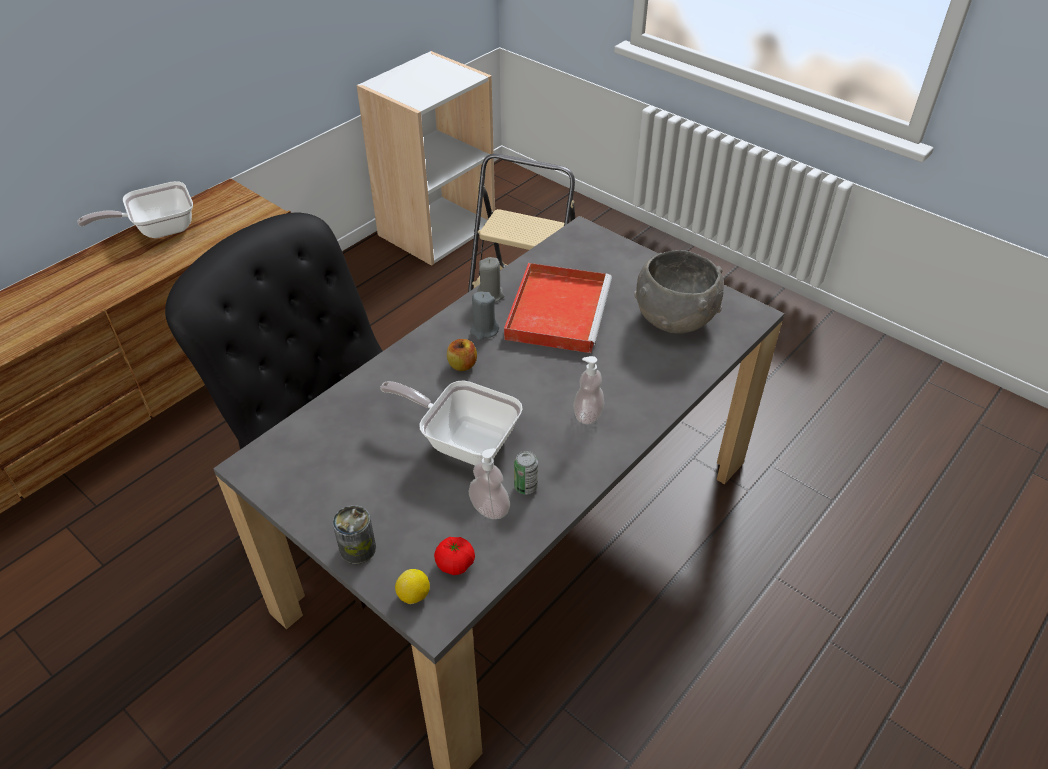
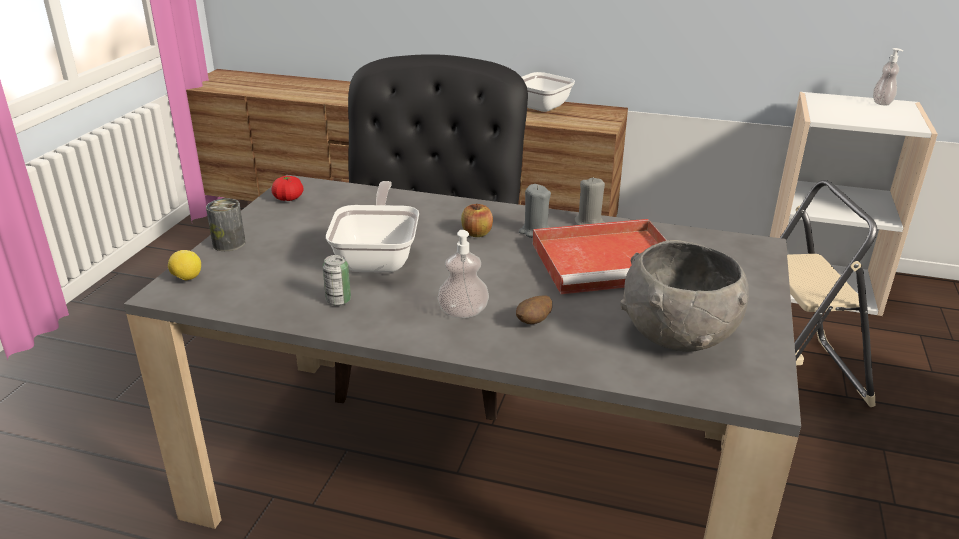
camera: 65 degrees right, 15 degrees down
tomato [434,537,475,575] -> tomato moved to [271,176,304,201]
soap dispenser [469,448,510,519] -> soap dispenser moved to [873,48,903,106]
none -> potato [516,296,552,324]

